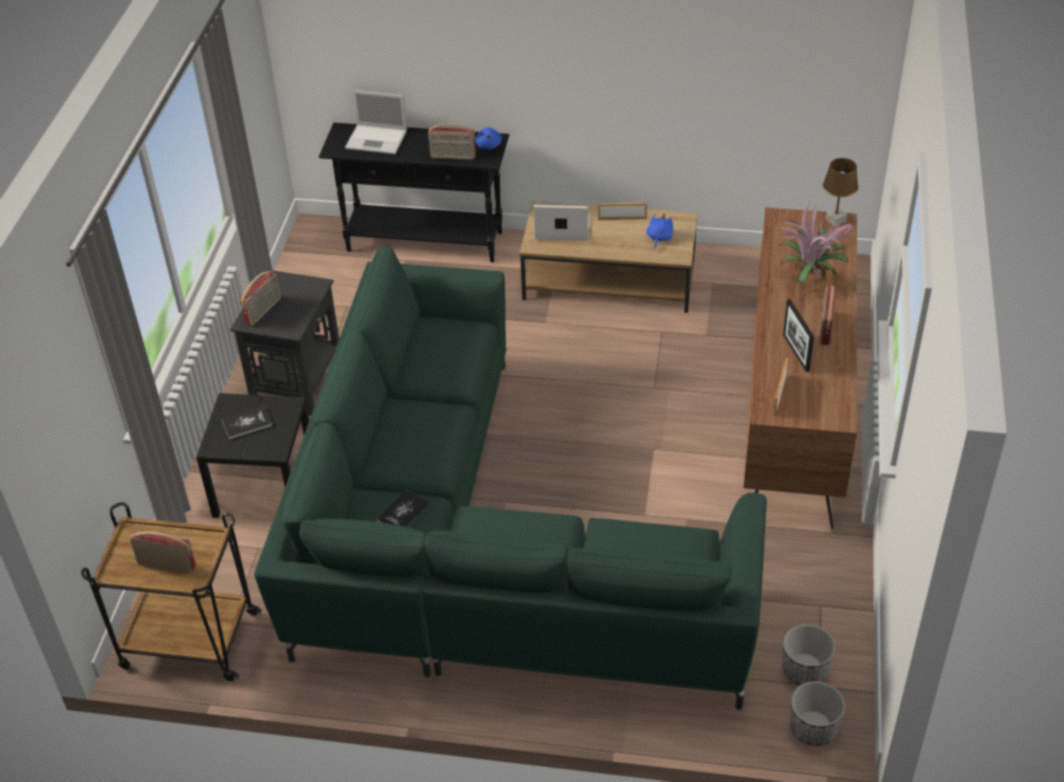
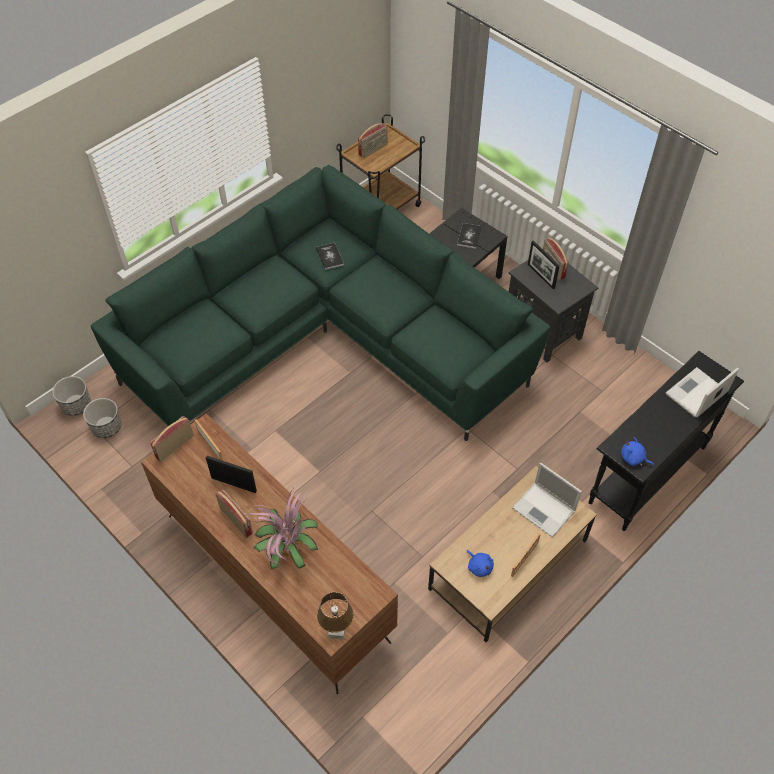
camera: 125 degrees right, 10 degrees up
radio [428,123,476,160] -> radio moved to [150,416,193,462]
laptop [534,205,590,241] -> laptop turned 90 degrees clockwise [512,463,582,537]
none -> picture frame [528,240,560,289]

